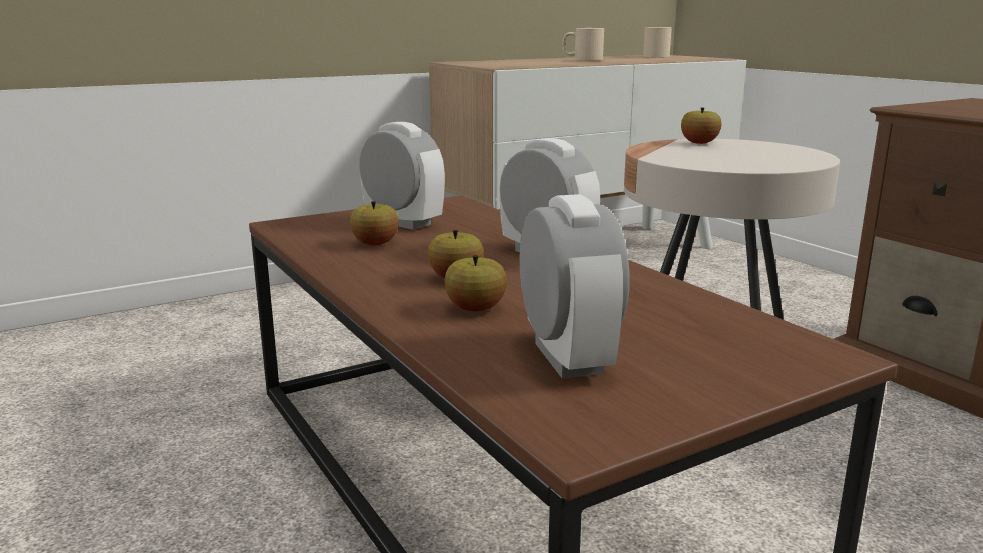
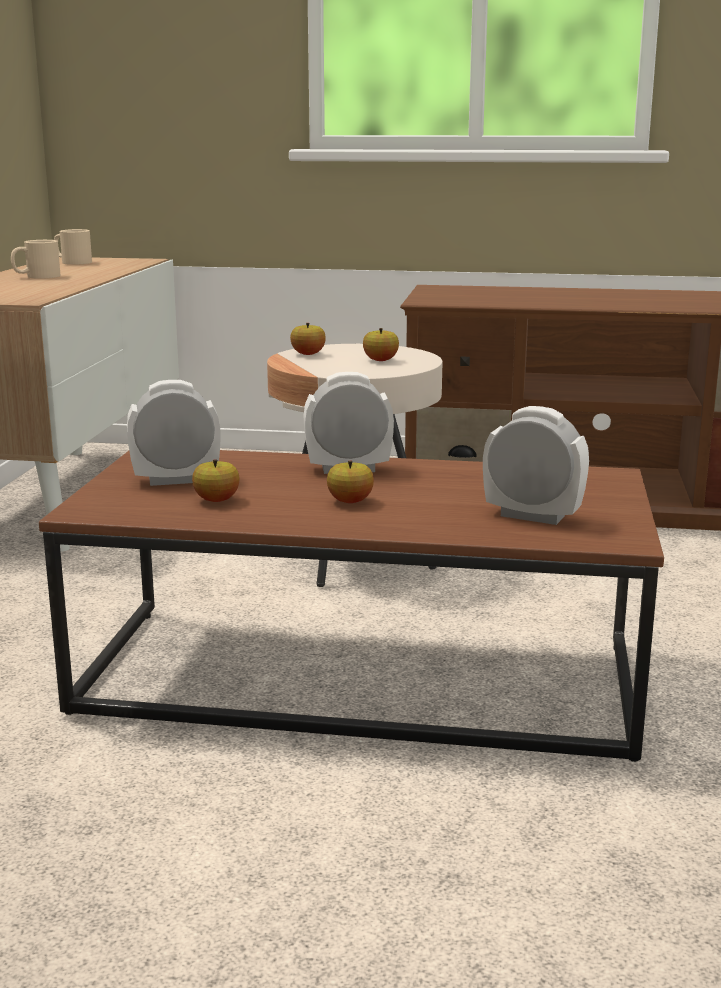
camera: 50 degrees left, 0 degrees up
apple [445,255,507,311] -> apple moved to [363,328,399,361]

